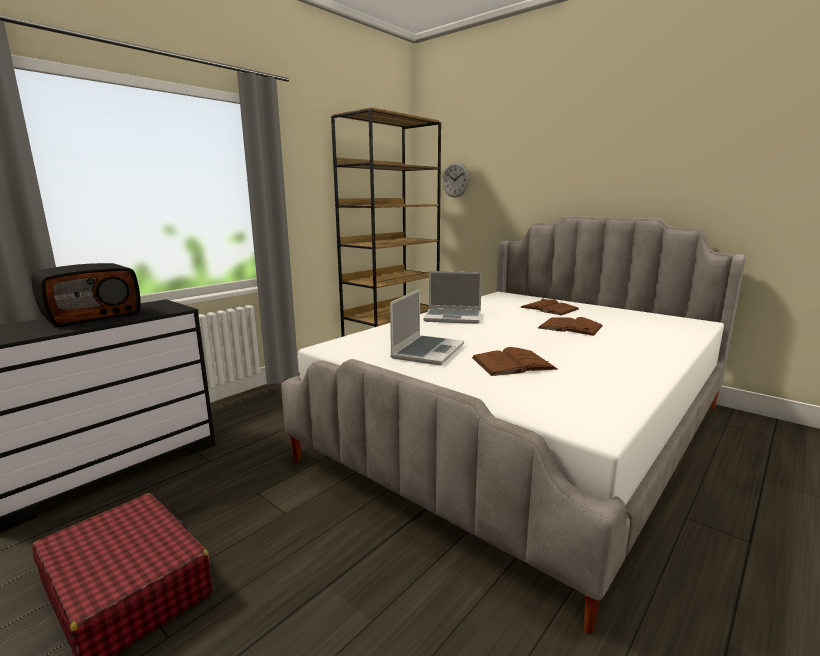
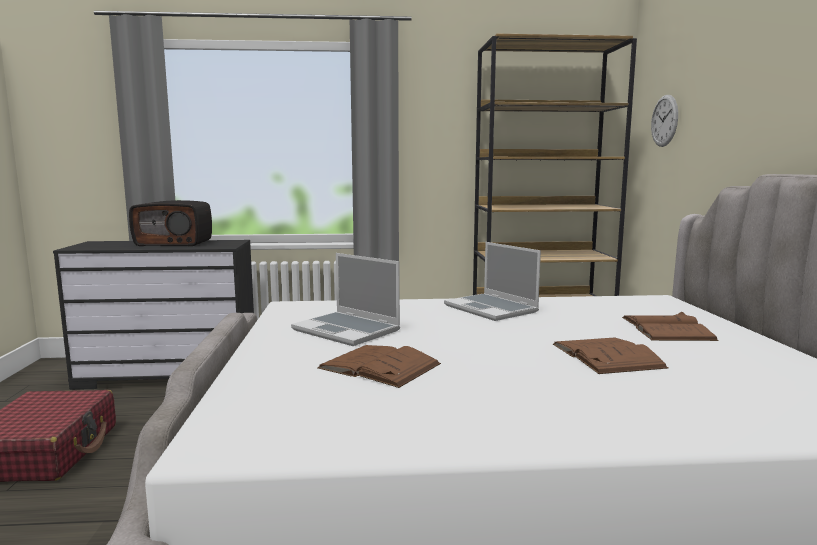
camera: 45 degrees right, 5 degrees down
laptop [390,289,464,365] -> laptop turned 60 degrees clockwise [291,253,400,346]

